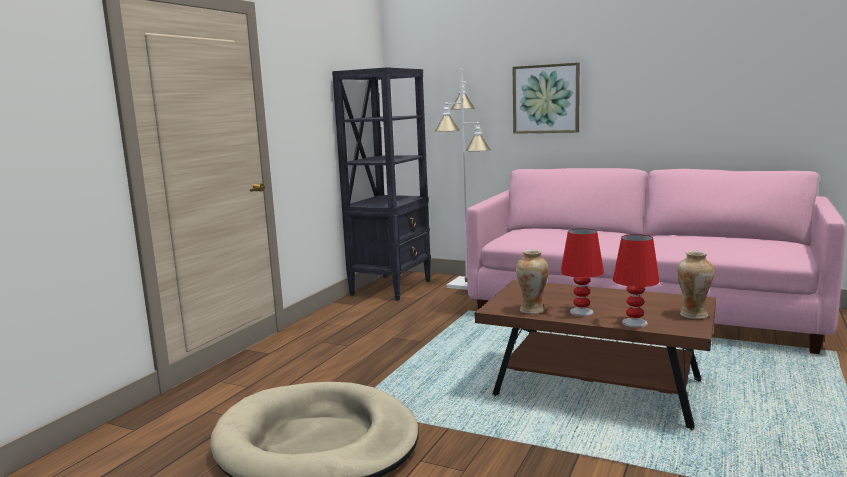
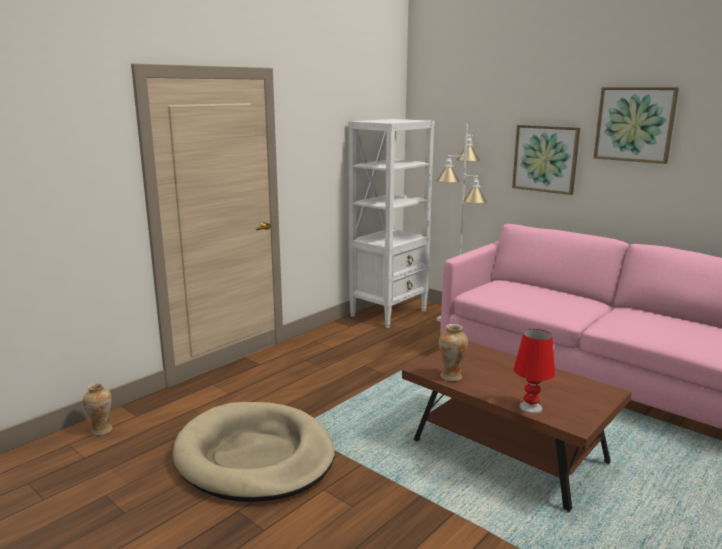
camera: 15 degrees right, 5 degrees up
black bookcase [332,67,431,301] -> white bookcase [348,119,435,328]
red table lamp [561,228,604,316] -> none
vase [677,251,714,319] -> vase moved to [83,383,113,435]
none -> picture [594,87,679,164]

